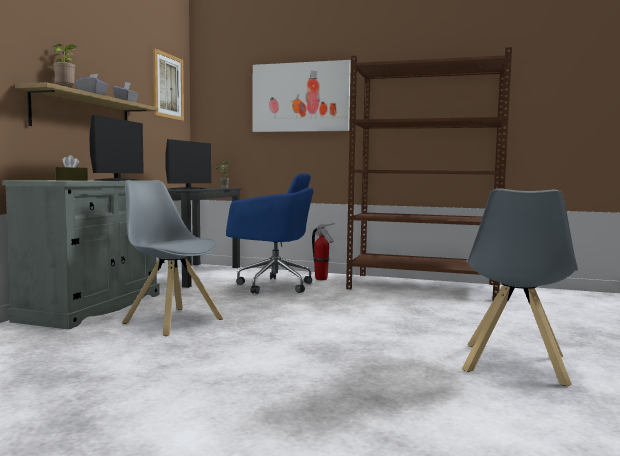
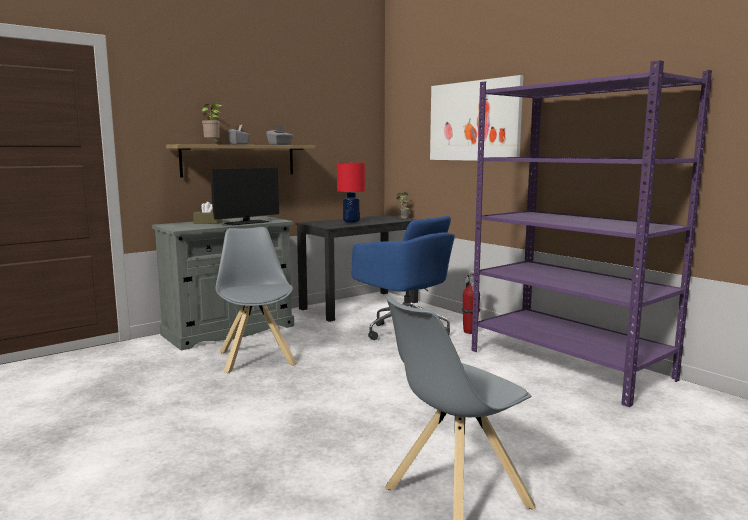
camera: 35 degrees right, 5 degrees up
picture [153,48,184,121] -> none
monitor [165,139,211,189] -> red table lamp [337,162,365,223]
brown bookcase [346,47,512,301] -> purple bookcase [472,60,712,407]

